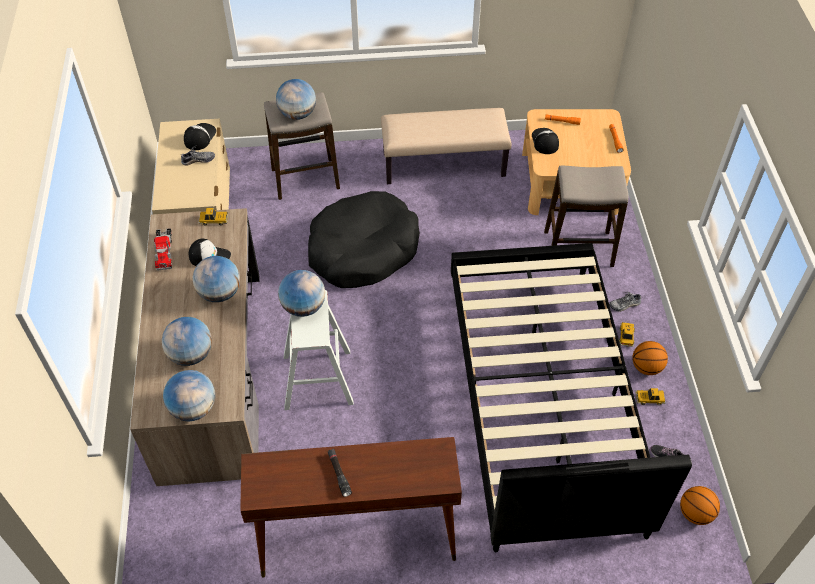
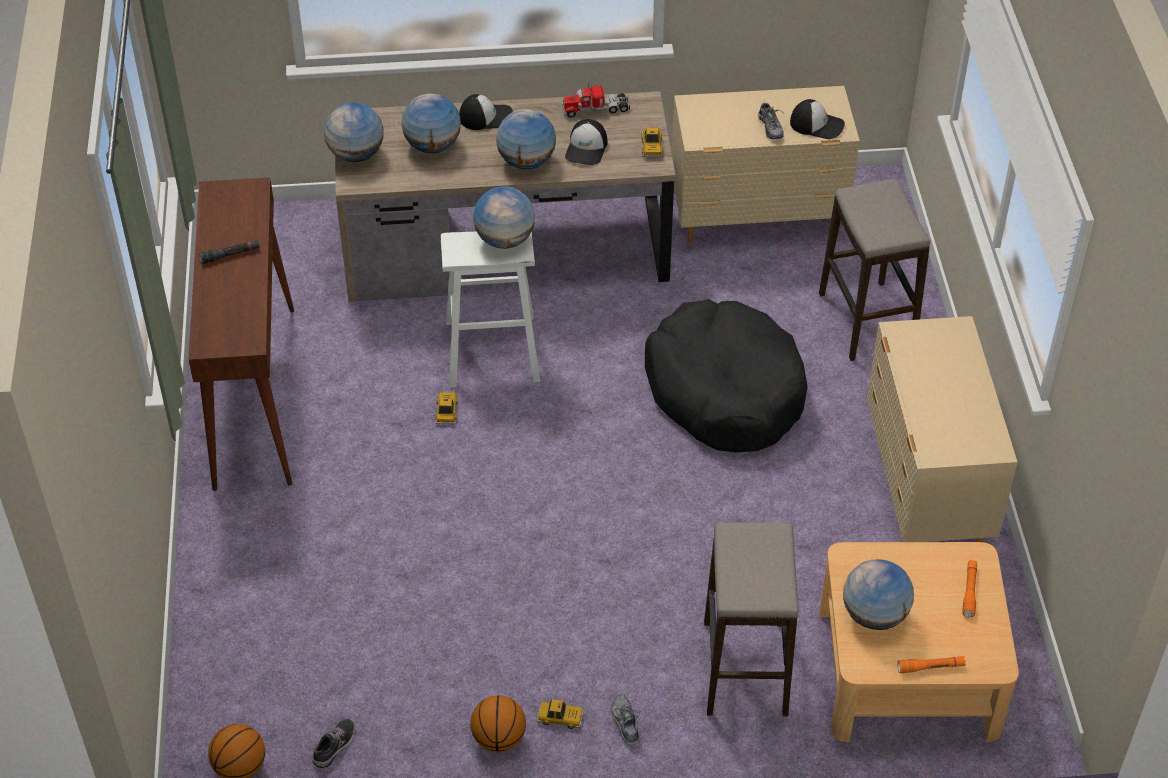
camera: 90 degrees right, 5 degrees down
globe [276,79,316,120] -> globe moved to [843,559,914,630]
beige bench [381,108,511,184] -> beige dresser [867,316,1017,542]
black bed [451,243,692,552] -> none
cap [532,128,559,154] -> cap moved to [459,94,513,130]
toy car [635,388,666,405] -> toy car moved to [435,392,458,424]

